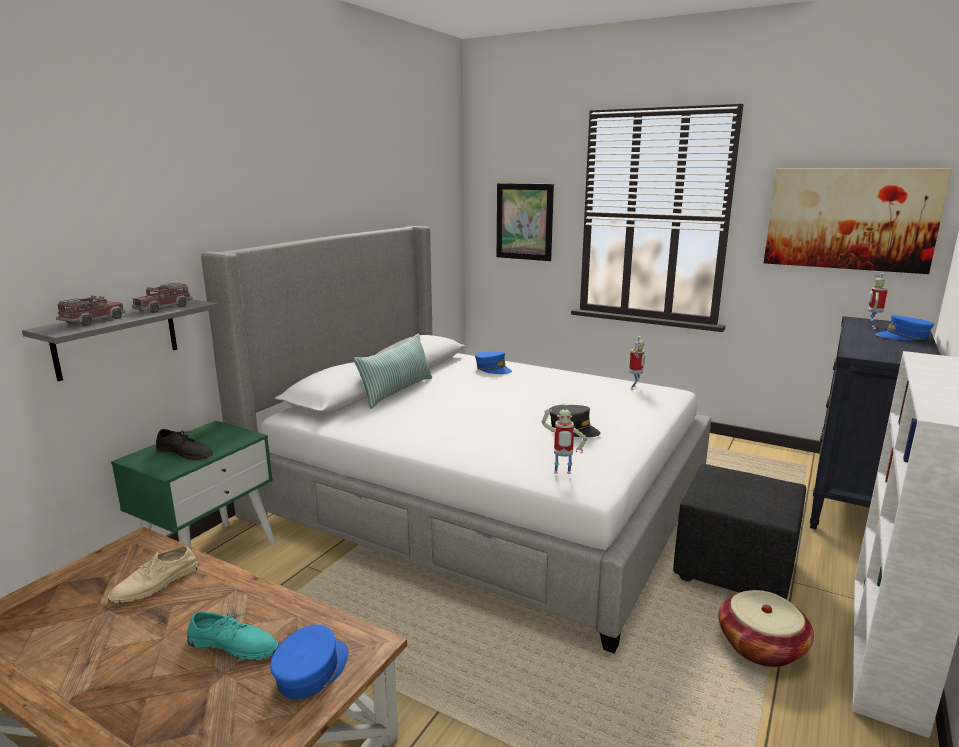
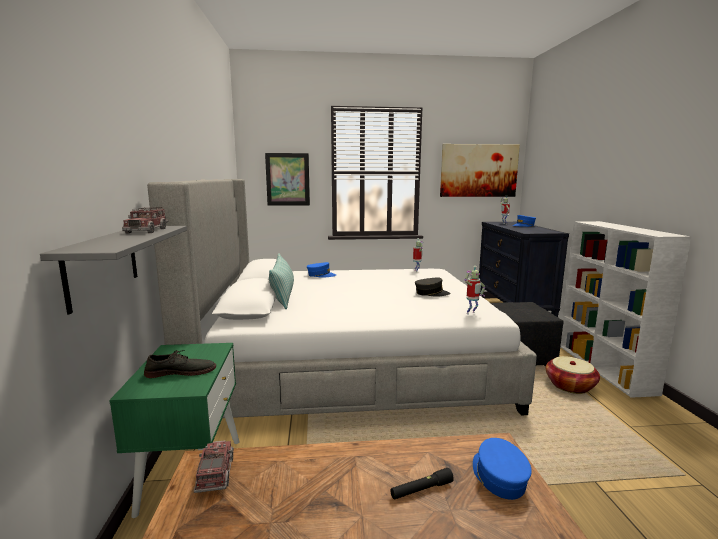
camera: 35 degrees left, 5 degrees down
toy truck [56,295,126,326] -> toy truck moved to [194,441,234,493]
beige shoe [108,545,199,603] -> none
turquoise shoe [187,612,278,661] -> black flashlight [390,468,454,500]

